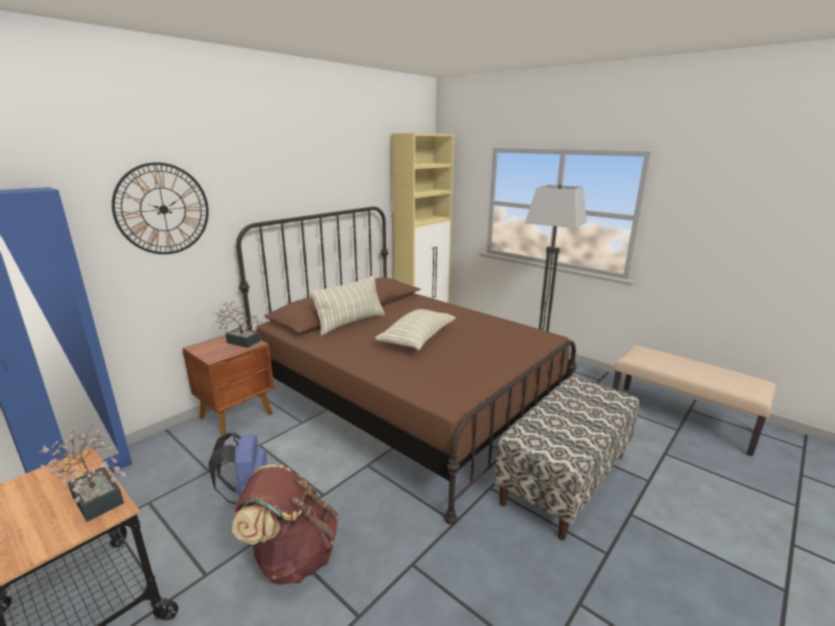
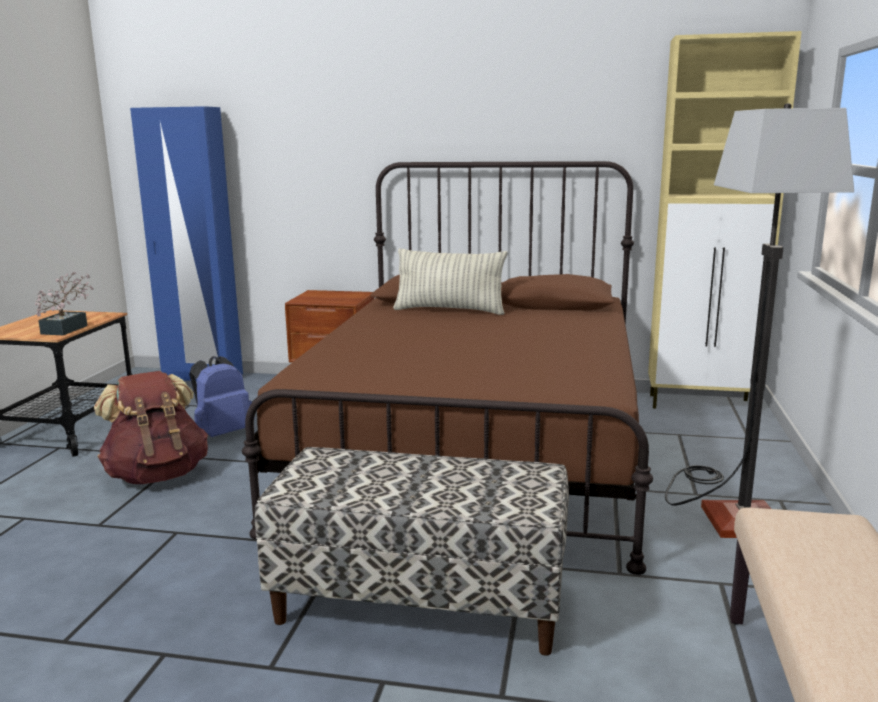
camera: 60 degrees right, 5 degrees down
wall clock [112,162,209,254] -> none
potted plant [213,301,264,348] -> none
pillow [375,309,456,350] -> none

